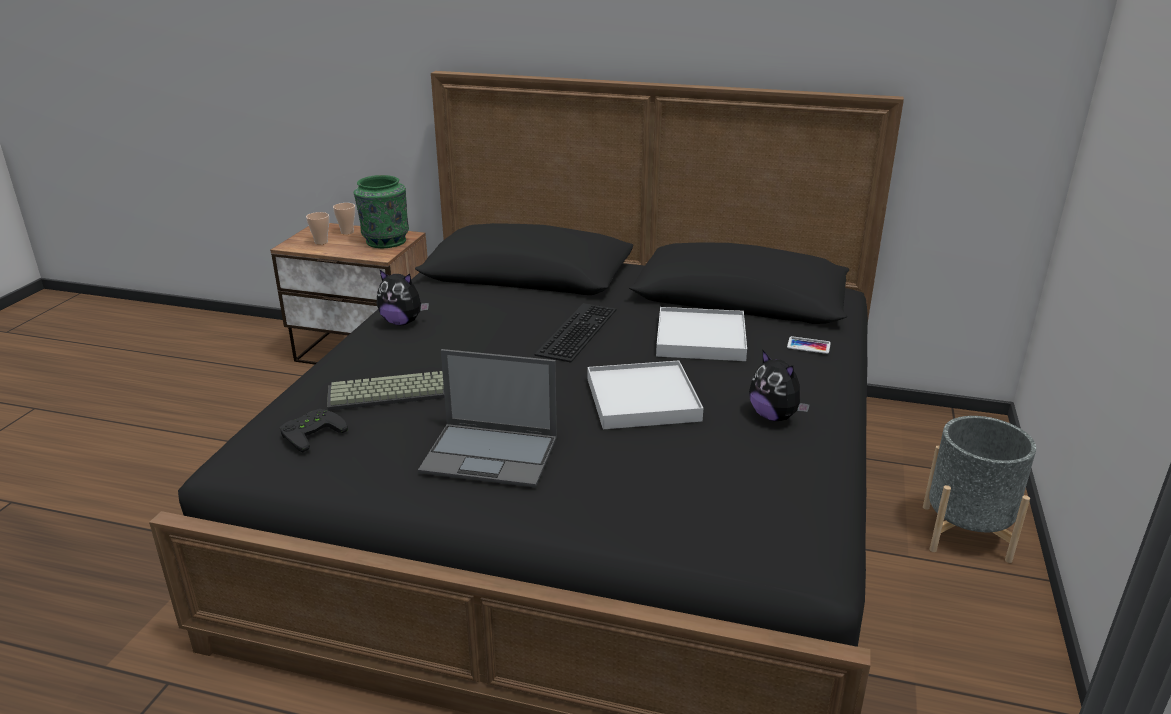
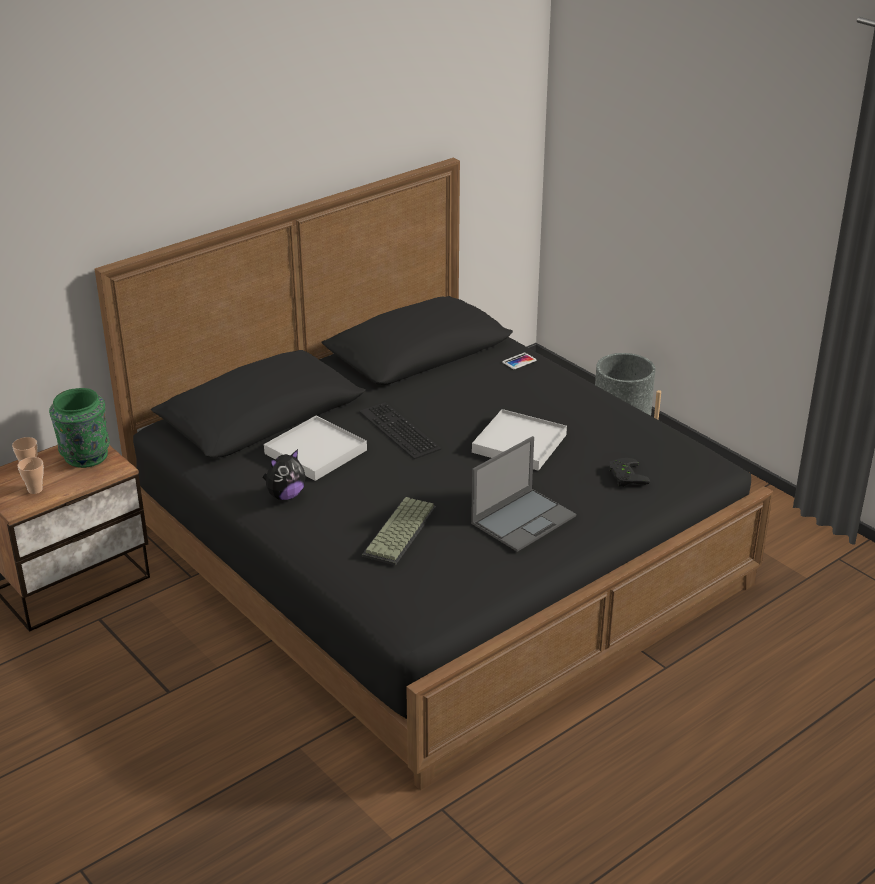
camera: 55 degrees left, 5 degrees up
black game controller [280,409,348,452] -> black game controller moved to [608,458,650,487]
white tray [656,307,747,361] -> white tray moved to [264,416,367,481]
plush toy [749,350,810,421] -> none

